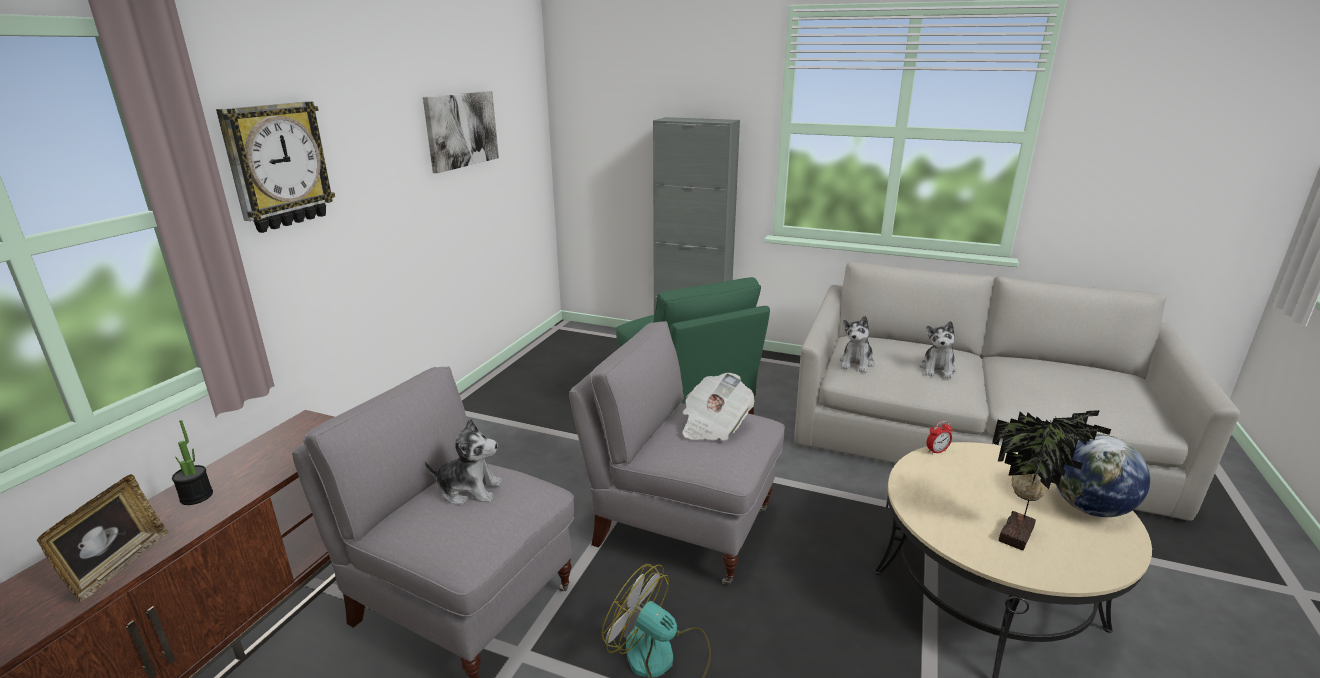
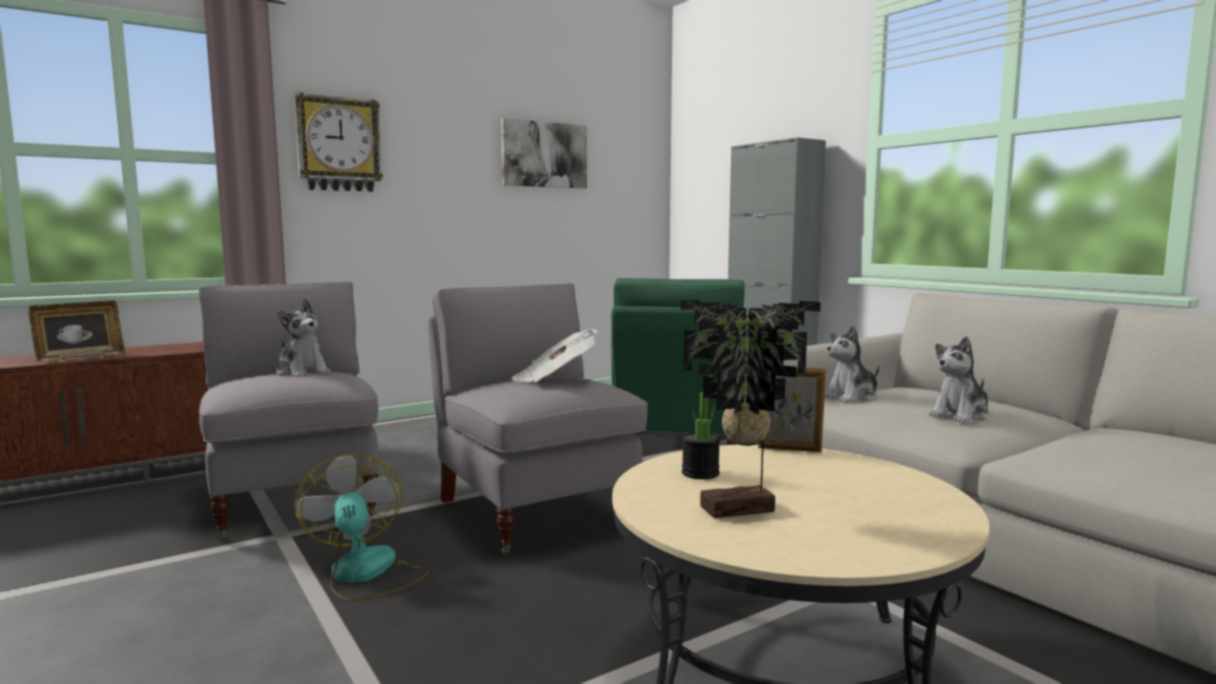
camera: 35 degrees right, 15 degrees down
potted plant [172,420,213,505] -> potted plant moved to [682,363,720,479]
alarm clock [927,421,953,454] -> picture frame [758,367,826,452]
globe [1056,434,1150,517] -> none

